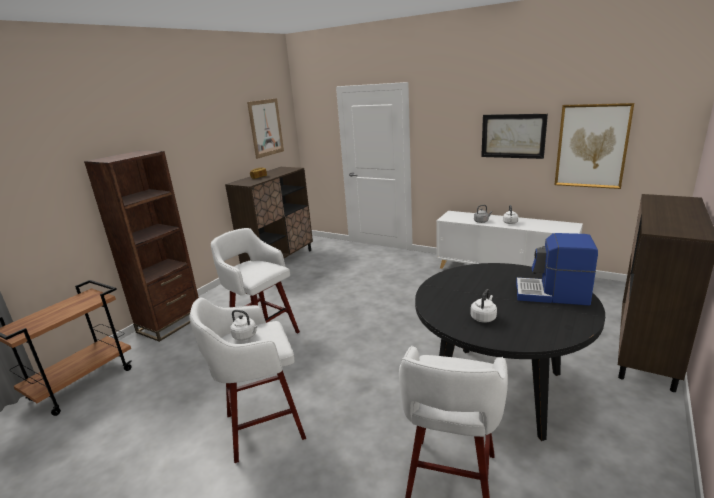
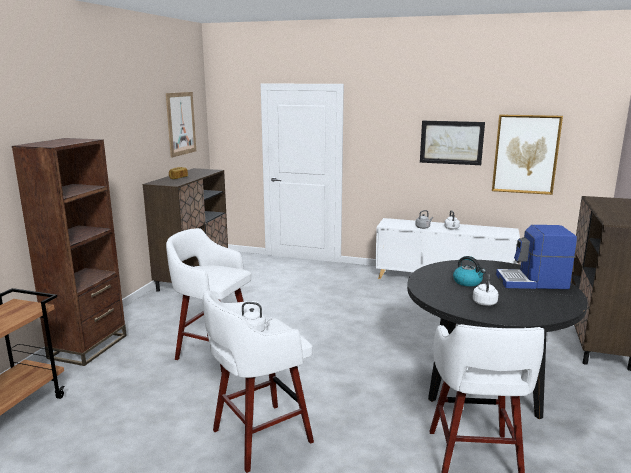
camera: 15 degrees left, 5 degrees down
none -> kettle [453,256,486,287]

